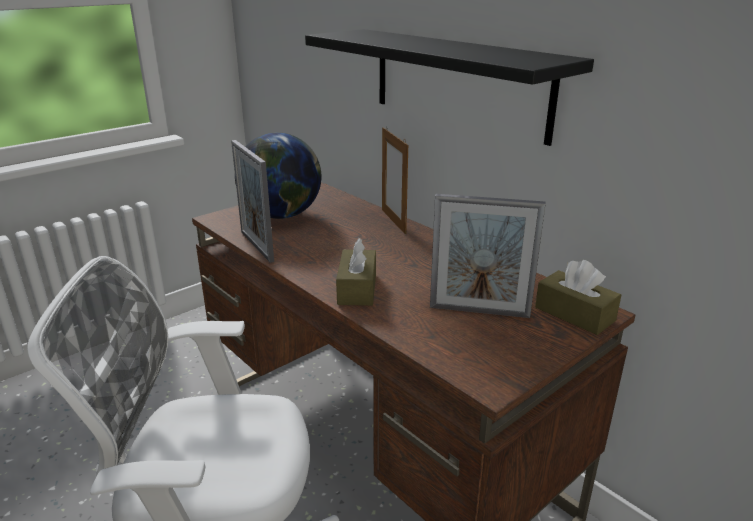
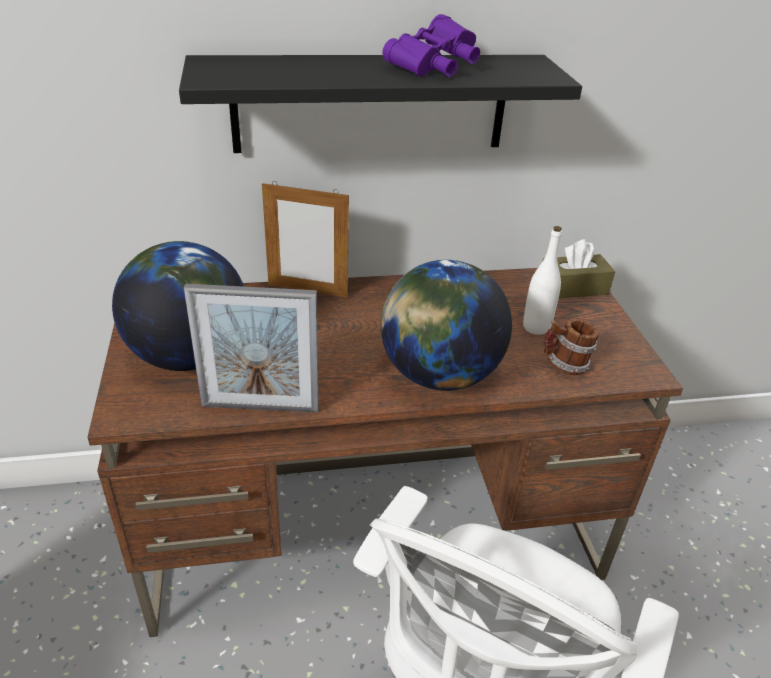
camera: 60 degrees left, 10 degrees up
brown tissue box [336,238,376,306] -> globe [381,260,512,391]
picture frame [430,194,546,318] -> white bottle [523,226,562,335]
none -> purple binoculars [383,14,480,77]
none -> mug [544,318,599,376]

